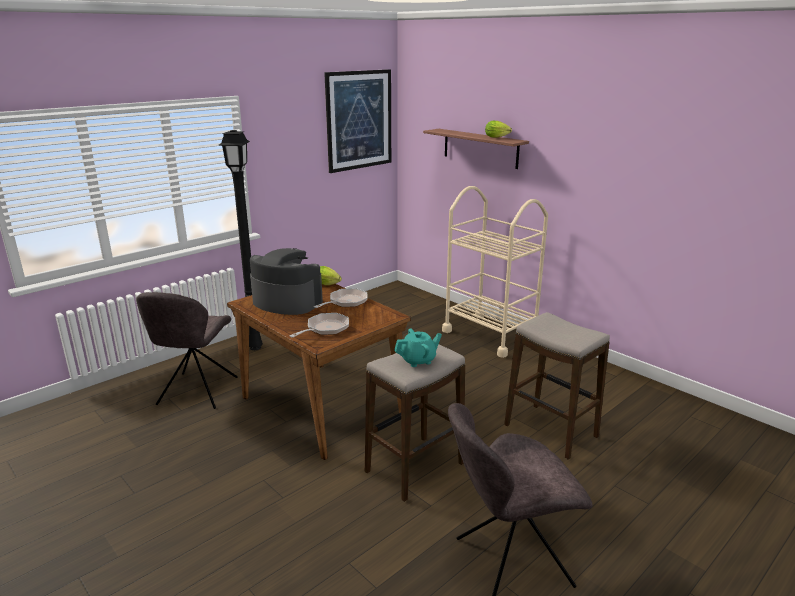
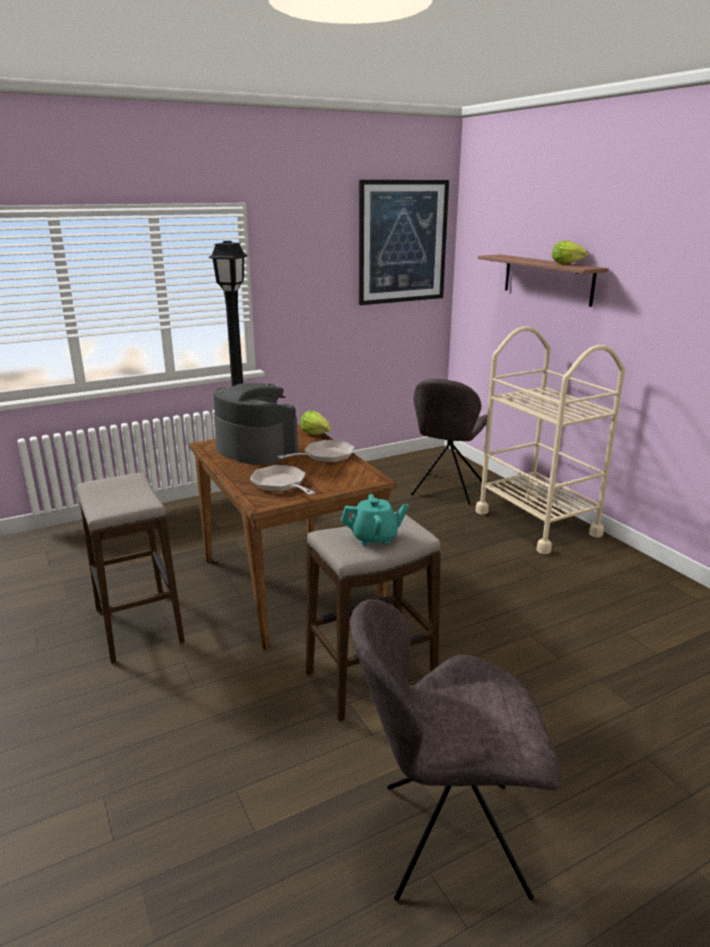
camera: 15 degrees right, 0 degrees up
grey chair [136,292,238,409] -> grey chair moved to [411,379,487,505]
frying pan [289,313,349,338] -> frying pan turned 90 degrees counterclockwise [250,465,315,495]
stool [504,312,610,460] -> stool moved to [77,473,185,663]

